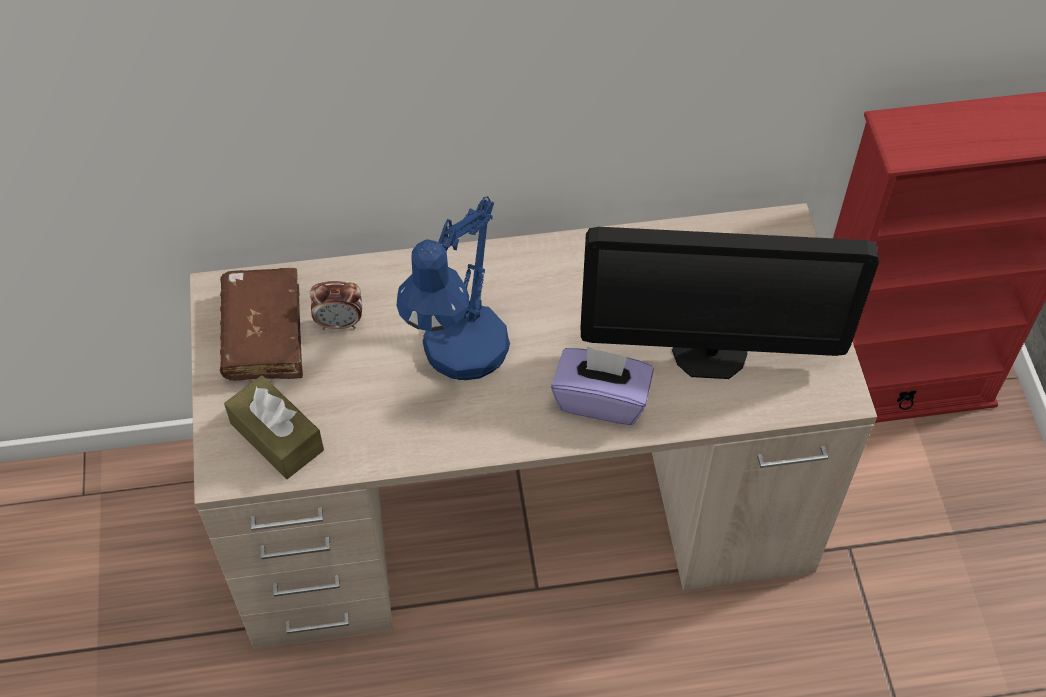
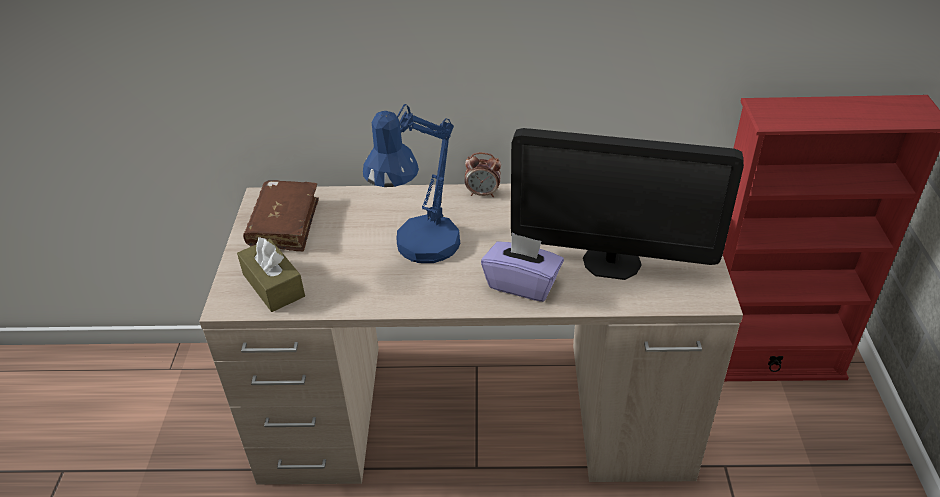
camera: 10 degrees right, 15 degrees down
alarm clock [309,281,362,330] -> alarm clock moved to [465,152,501,197]

